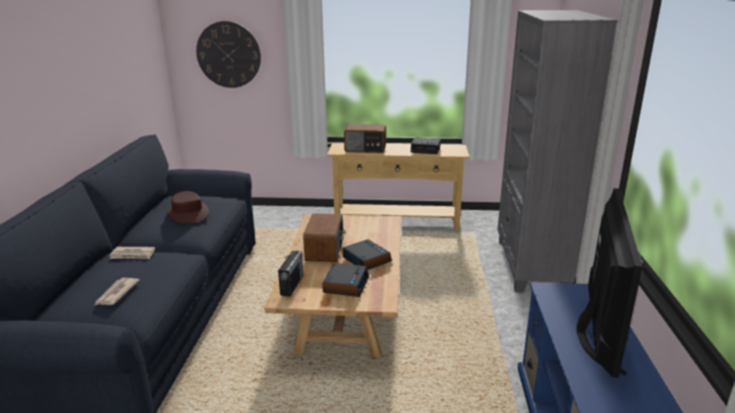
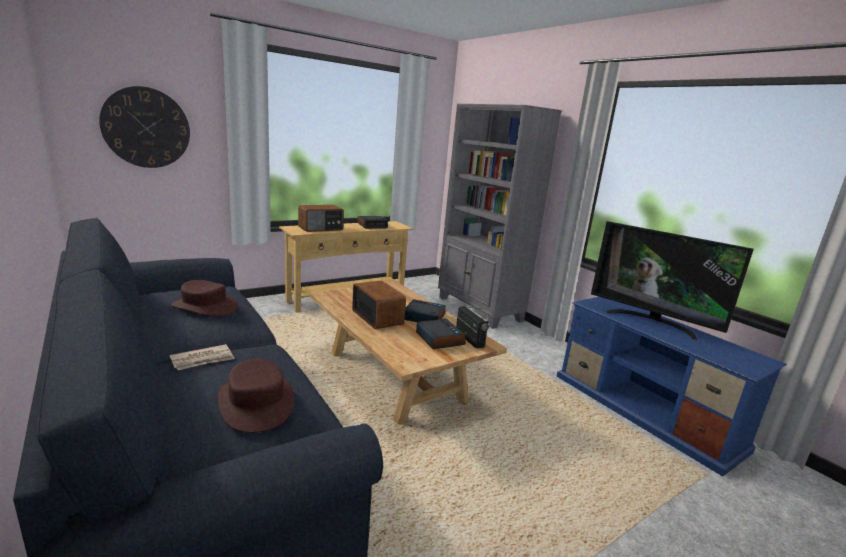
camera: 40 degrees left, 5 degrees down
newspaper [95,278,140,305] -> brown hat [218,359,294,433]
radio [278,251,303,297] -> radio moved to [456,306,489,348]
television [576,188,643,378] -> television turned 150 degrees clockwise [591,221,754,340]

